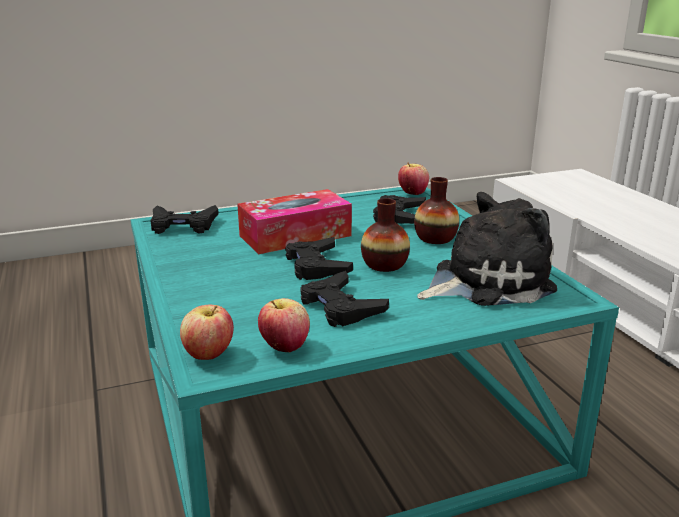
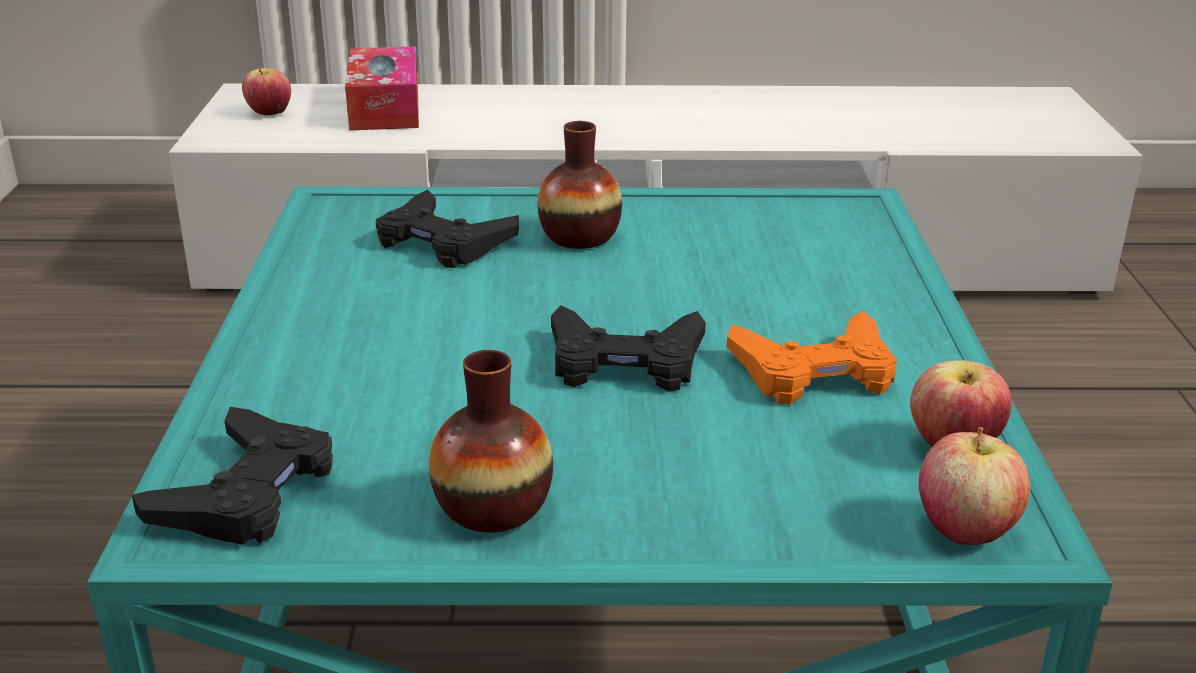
camera: 70 degrees left, 5 degrees up
tissue box [237,189,352,254] -> tissue box moved to [345,46,419,131]
black game controller [300,271,389,327] -> orange game controller [727,311,897,405]
vase [361,198,410,272] -> vase moved to [429,350,553,533]
apple [398,162,429,195] -> apple moved to [242,68,291,115]
plush toy [417,192,557,306] -> none

